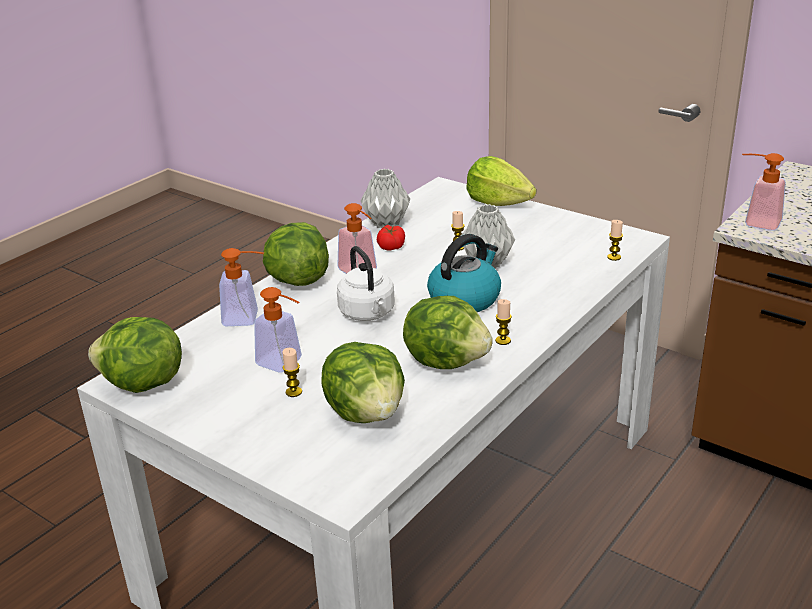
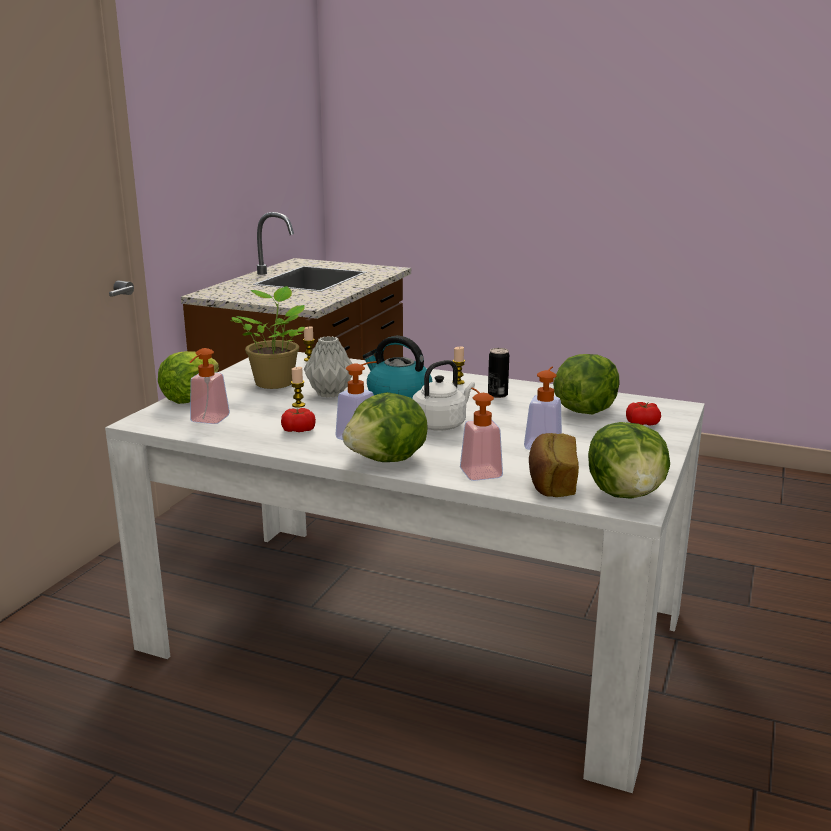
camera: 105 degrees left, 10 degrees down
candle [282,348,302,397] -> none
grey vase [361,169,410,228] -> none
lettuce [403,296,493,369] -> can [488,348,509,398]
soap dispenser [742,153,786,231] -> soap dispenser moved to [190,348,230,424]
none -> potted plant [231,286,305,389]
none -> bread [529,433,579,497]
none -> tomato [626,402,661,425]

